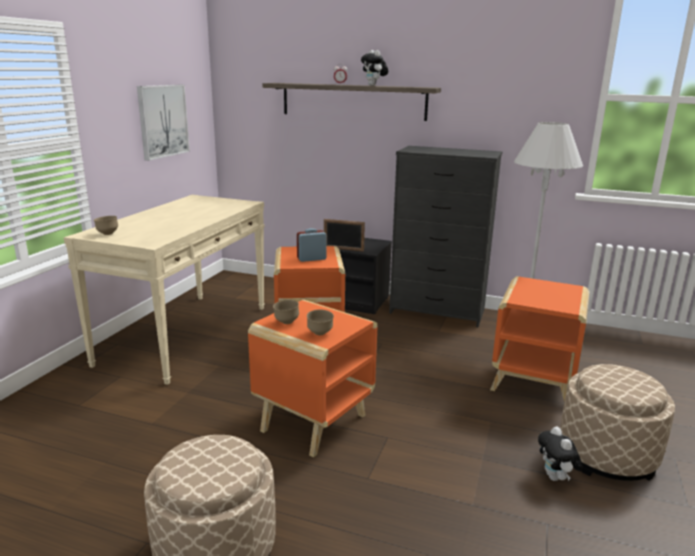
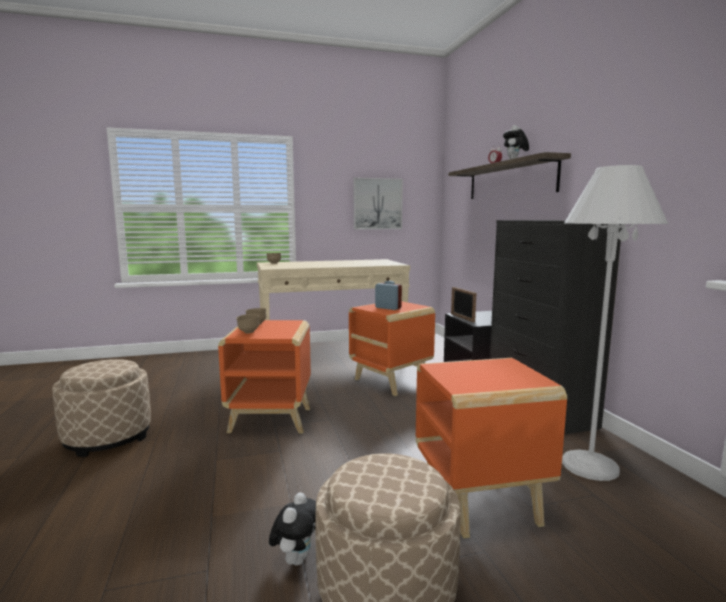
camera: 55 degrees right, 10 degrees down
plush toy [538,427,583,481] -> plush toy turned 150 degrees clockwise [269,493,316,565]

